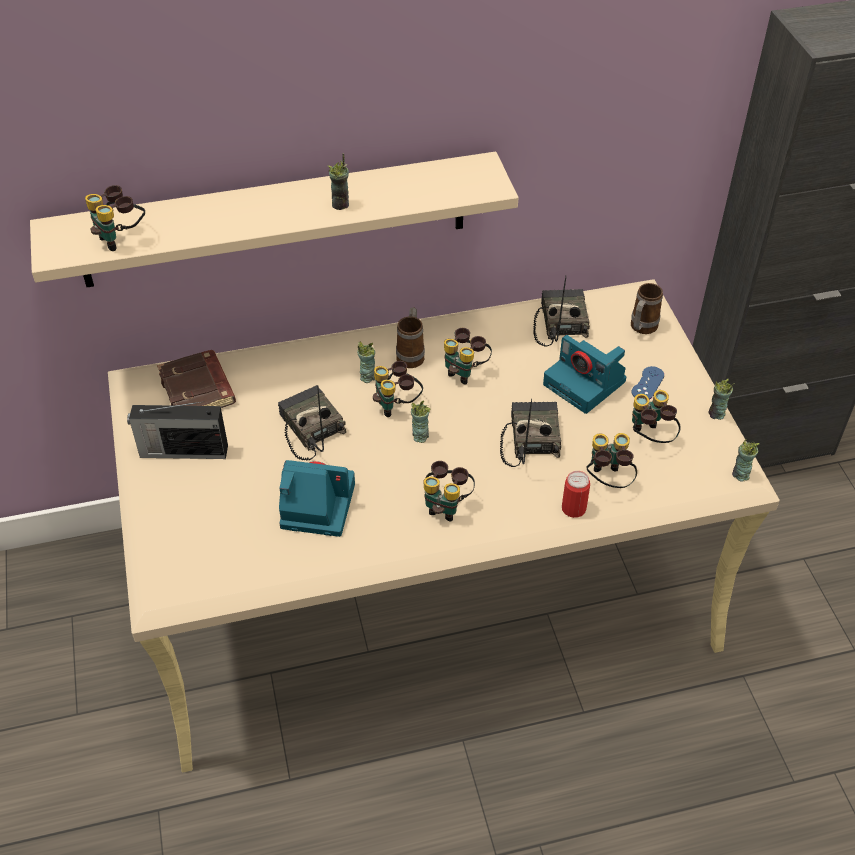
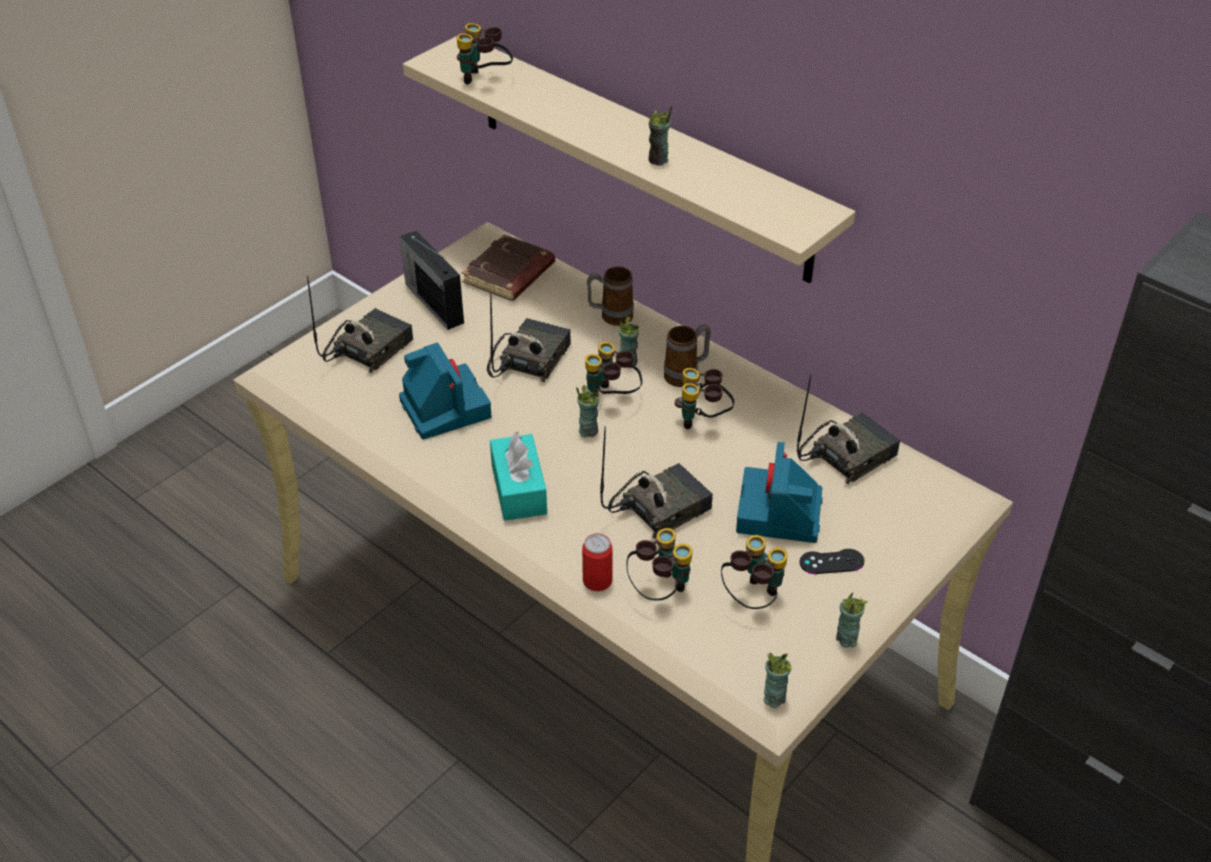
camera: 55 degrees right, 5 degrees down
binoculars [424,461,475,521] -> turquoise tissue box [490,432,547,521]
mug [631,283,663,334] -> mug moved to [587,266,634,326]
blue game controller [632,366,664,400] -> black game controller [800,549,864,574]
none -> radio [307,276,413,373]

